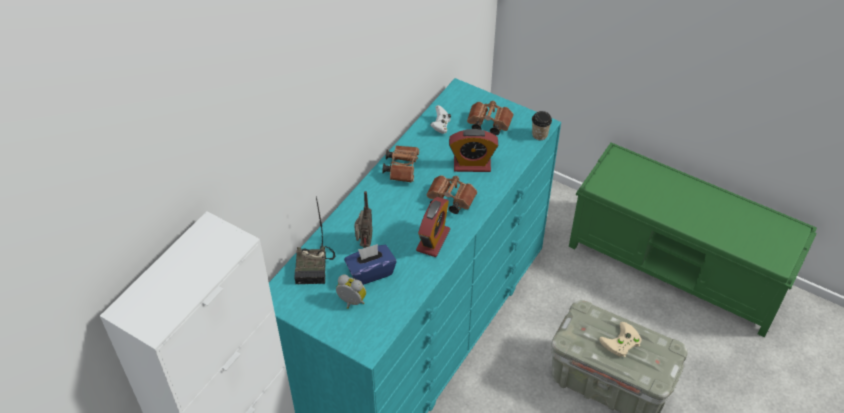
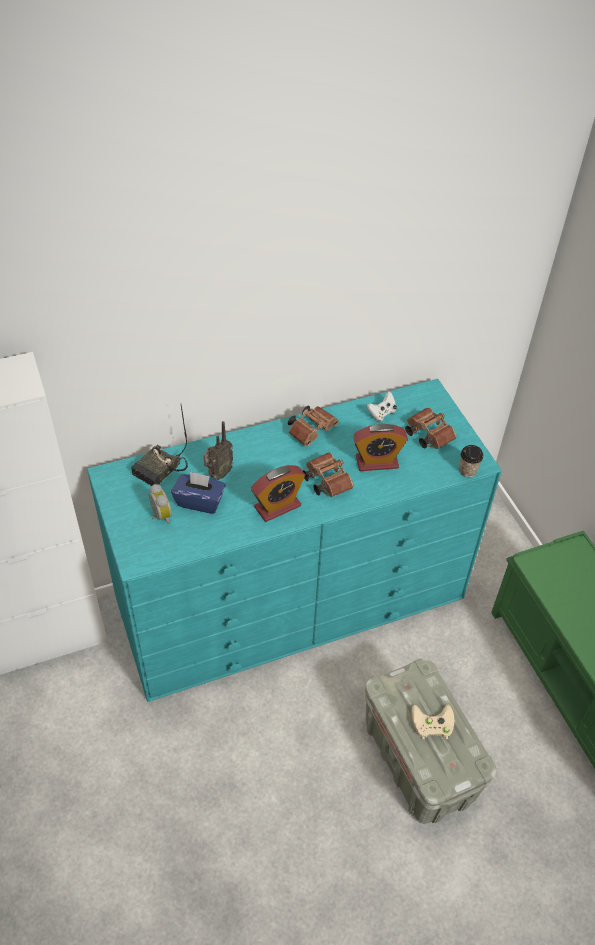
camera: 35 degrees right, 0 degrees up
alarm clock [449,129,498,172] -> alarm clock turned 45 degrees counterclockwise [353,424,408,471]

